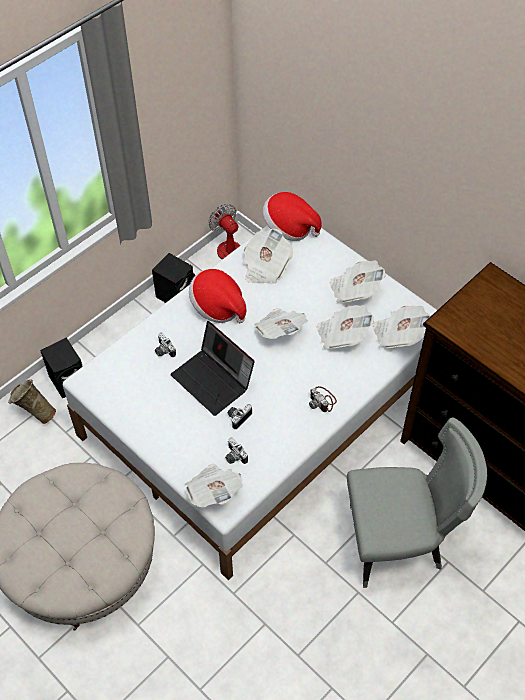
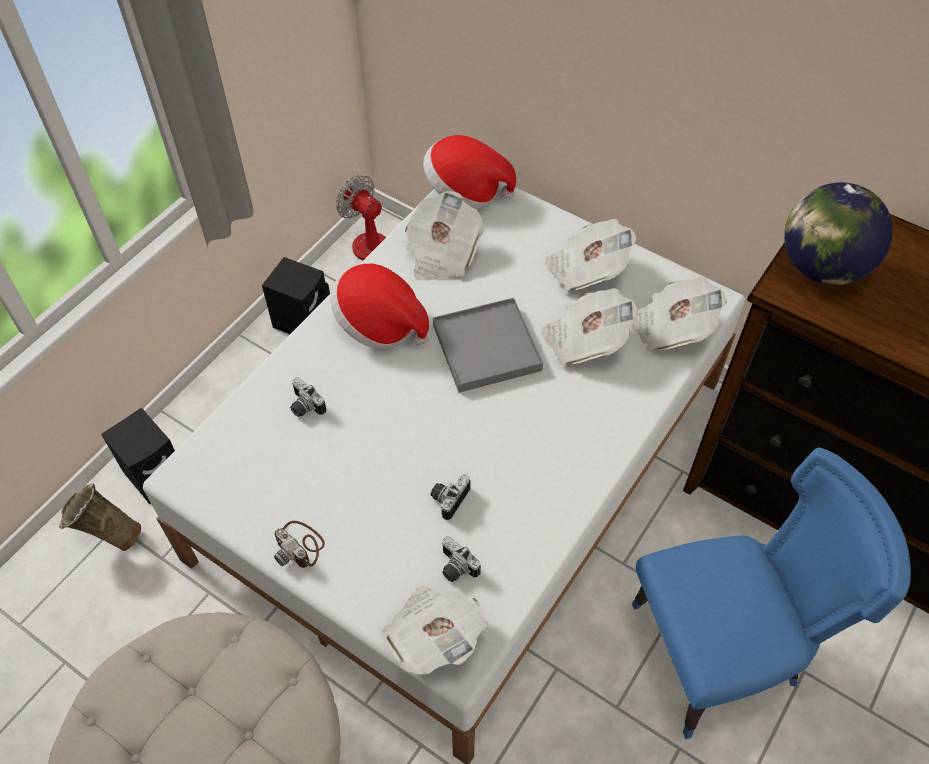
camera: 10 degrees left, 0 degrees up
laptop [170,321,255,416] -> none
newspaper [254,308,308,339] -> grey tray [433,298,543,393]
camera [309,386,337,412] -> camera moved to [274,521,325,568]
grey chair [347,417,487,588] -> blue chair [632,447,911,739]
none -> globe [784,183,893,285]

